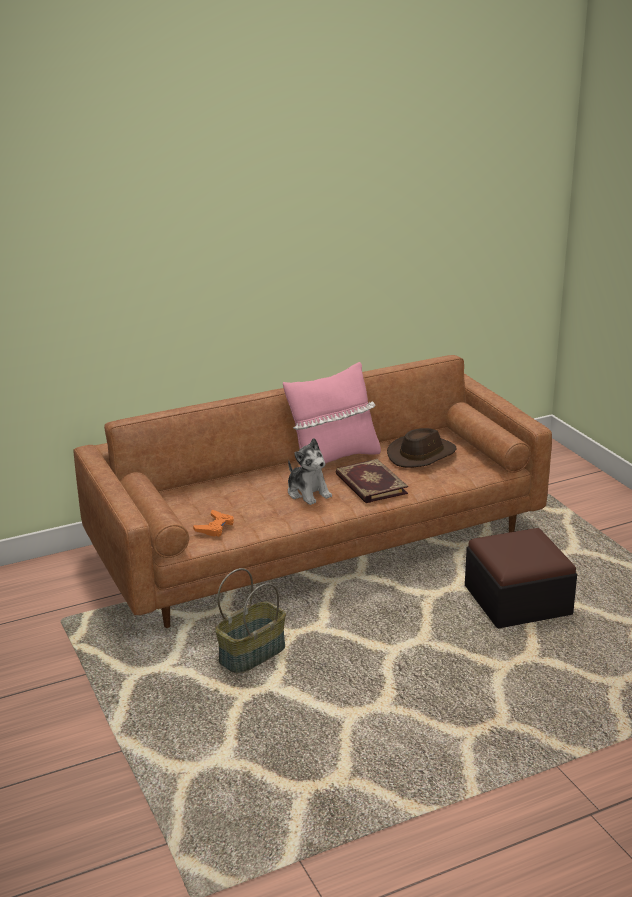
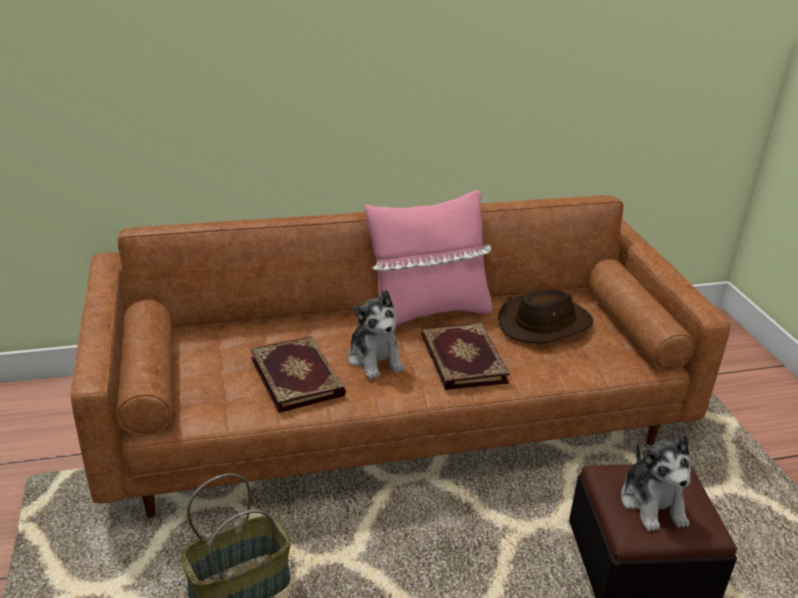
camera: 10 degrees right, 5 degrees up
orange game controller [193,510,234,537] -> none
none -> book [250,336,346,413]
none -> plush toy [621,434,691,532]

